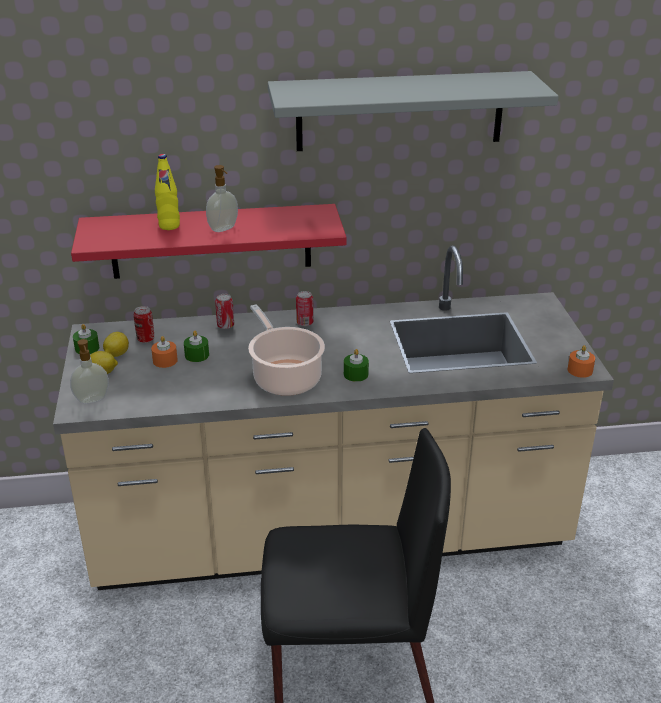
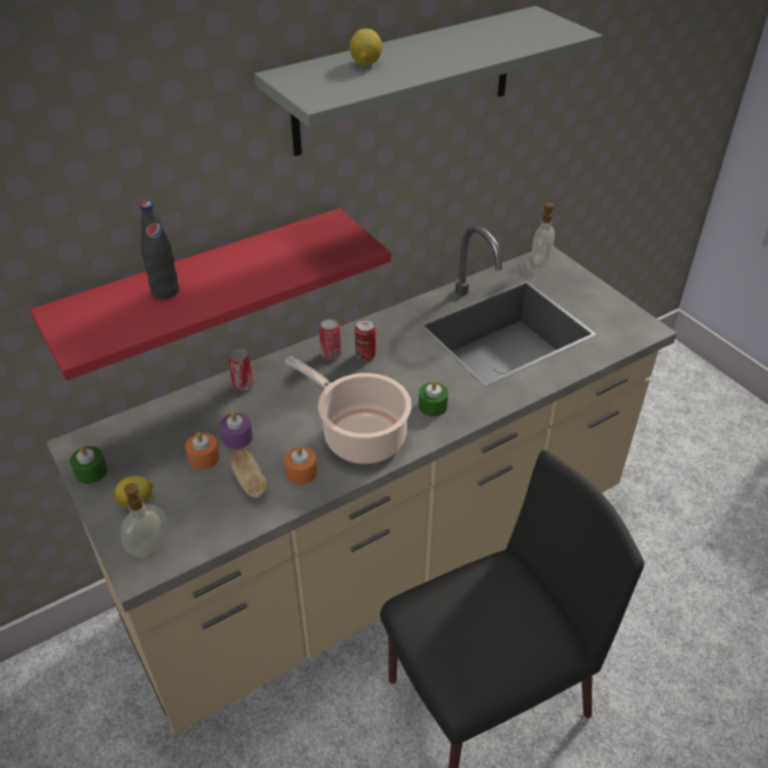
camera: 25 degrees left, 10 degrees up
lemon [103,332,129,357] -> lemon moved to [350,29,382,66]
can [134,306,154,343] -> can moved to [355,319,376,360]
yellow bottle [155,154,180,230] -> black bottle [140,202,179,299]
green candle [184,331,209,362] -> purple candle [220,412,253,449]
soap dispenser [206,165,238,232] -> soap dispenser moved to [532,202,561,265]
orange candle [568,345,595,378] -> orange candle moved to [284,446,317,484]
none -> bread [230,449,266,498]

